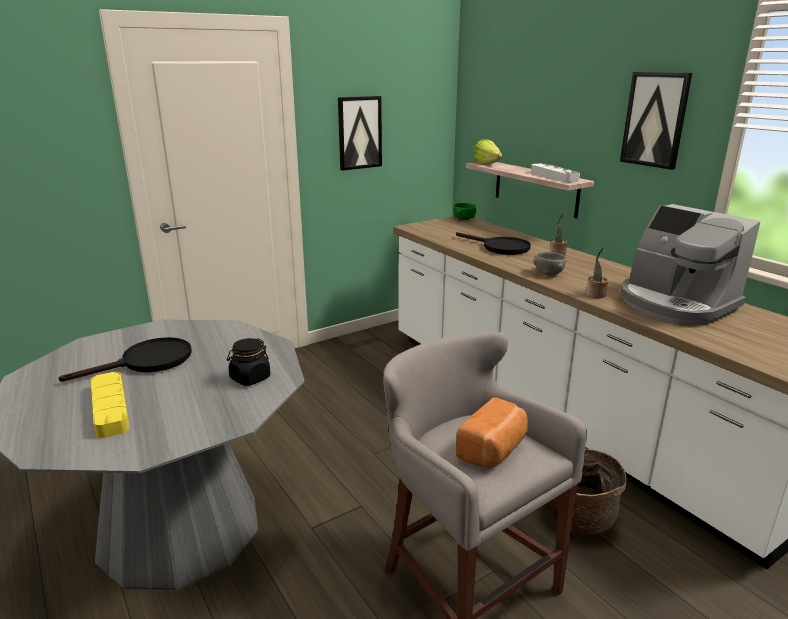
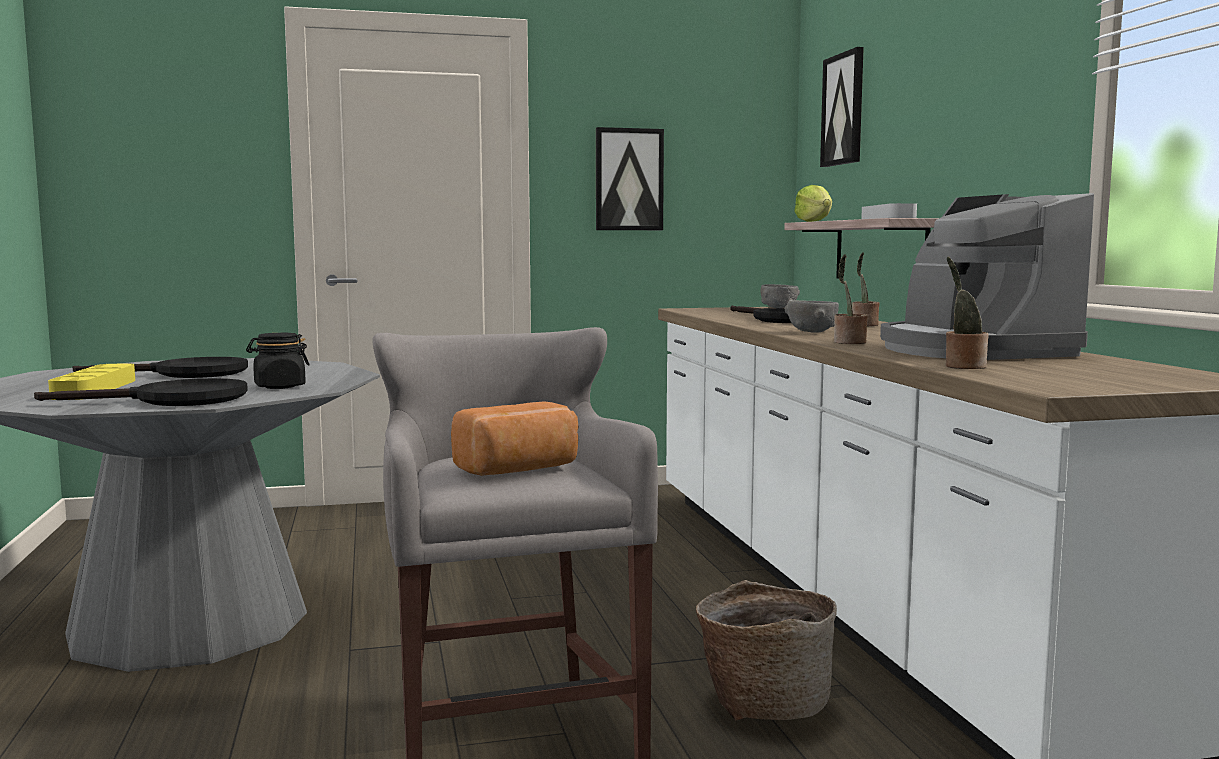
camera: 20 degrees right, 15 degrees down
green bowl [453,203,477,220] -> grey bowl [760,284,800,308]
picture [620,72,692,170] -> picture moved to [820,47,864,167]
none -> black frying pan [34,378,248,406]
none -> potted plant [946,257,989,369]

